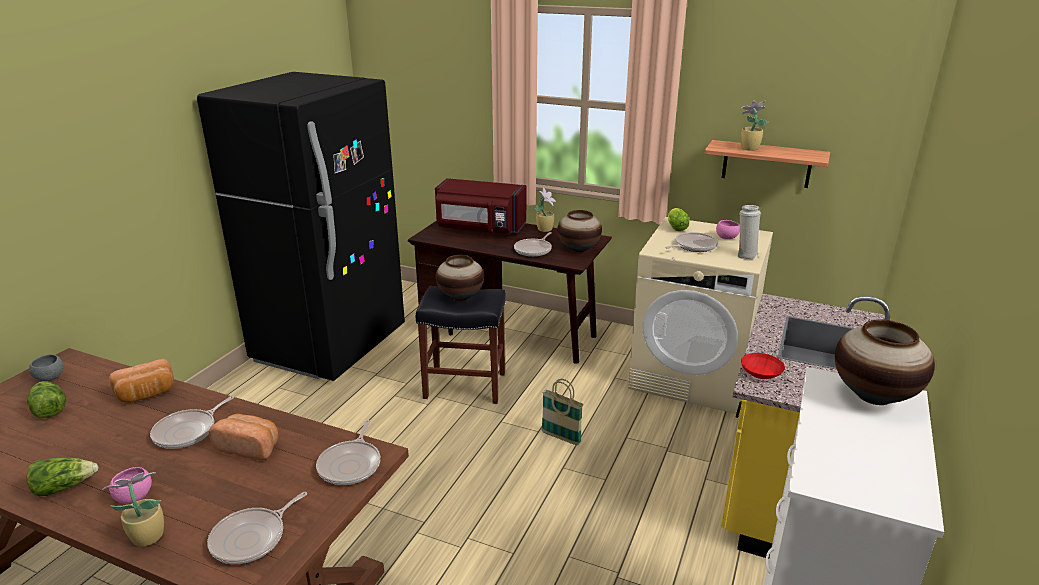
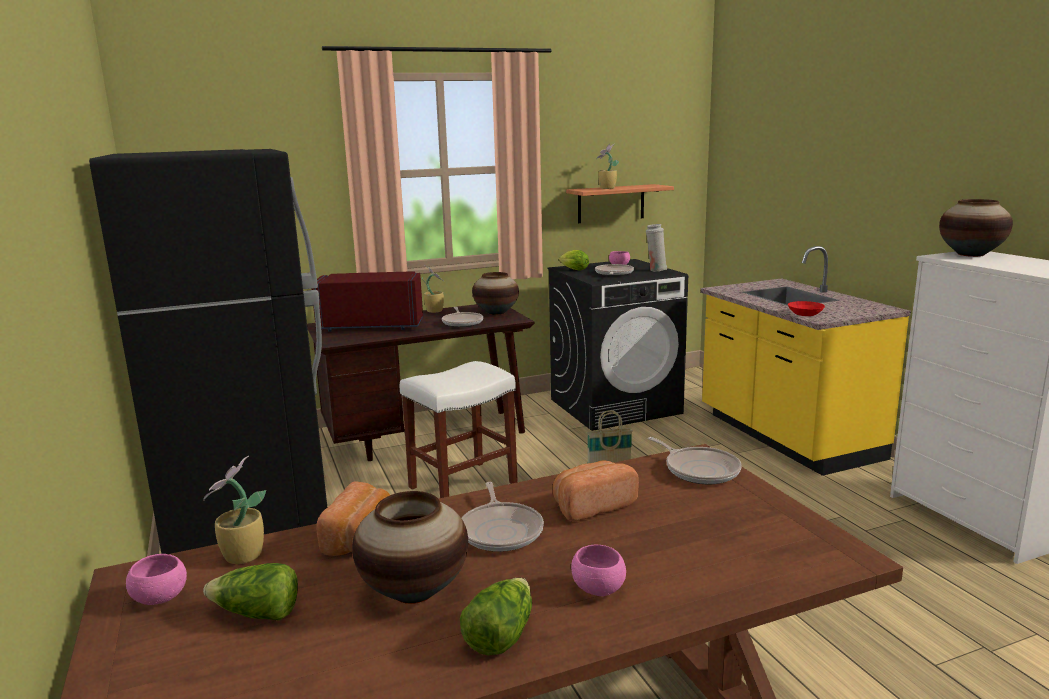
camera: 45 degrees left, 10 degrees down
grey bowl [29,354,63,381] -> pink bowl [126,554,187,605]
potted plant [102,472,164,547] -> potted plant moved to [203,456,266,564]
frying pan [207,492,307,564] -> none
black stool [416,286,506,404] -> white stool [400,361,518,498]
red microwave [435,178,526,234] -> red microwave turned 150 degrees counterclockwise [312,271,423,332]
vase [436,255,484,301] -> vase moved to [352,491,468,604]
beige washing machine [628,217,773,414] -> black washing machine [548,259,688,431]

